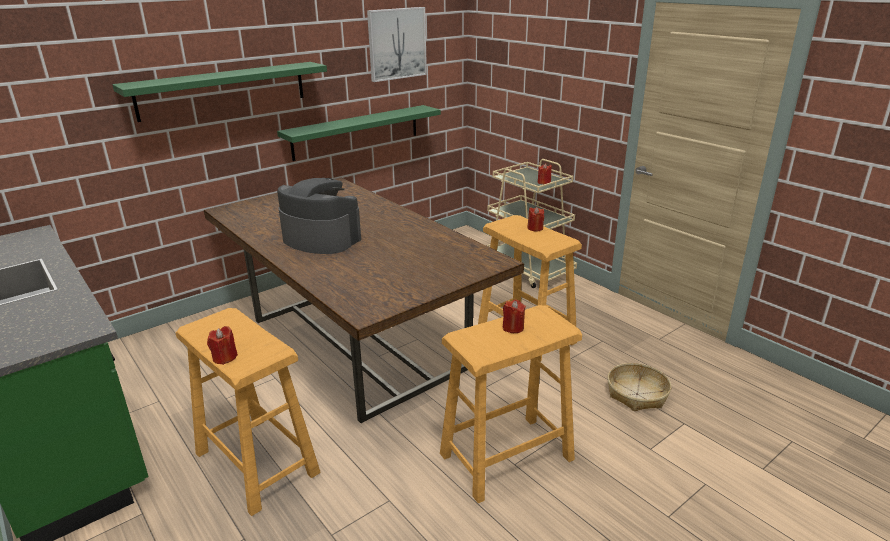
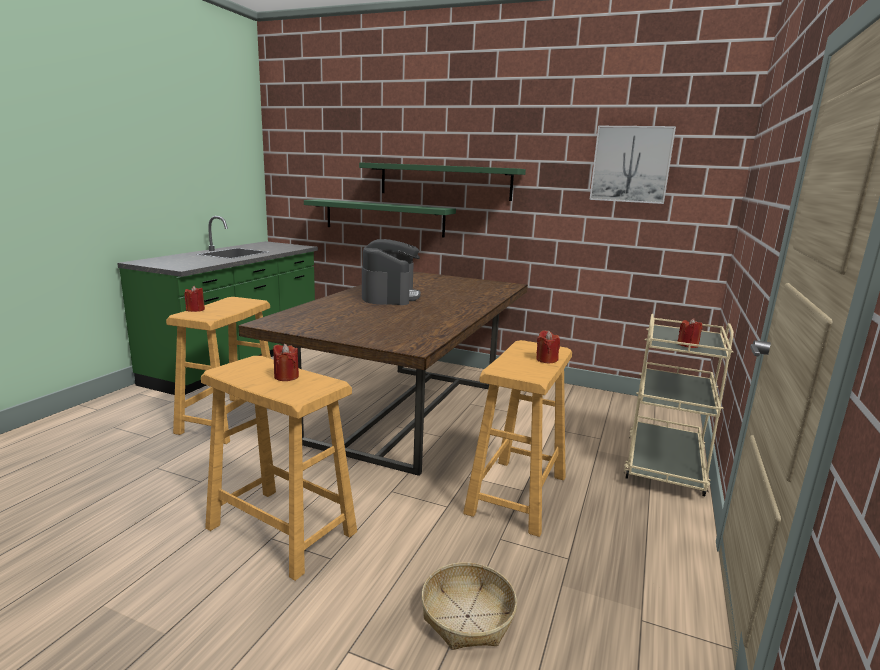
camera: 60 degrees right, 10 degrees down
green shelf [277,105,441,161] -> green shelf moved to [304,199,456,237]

